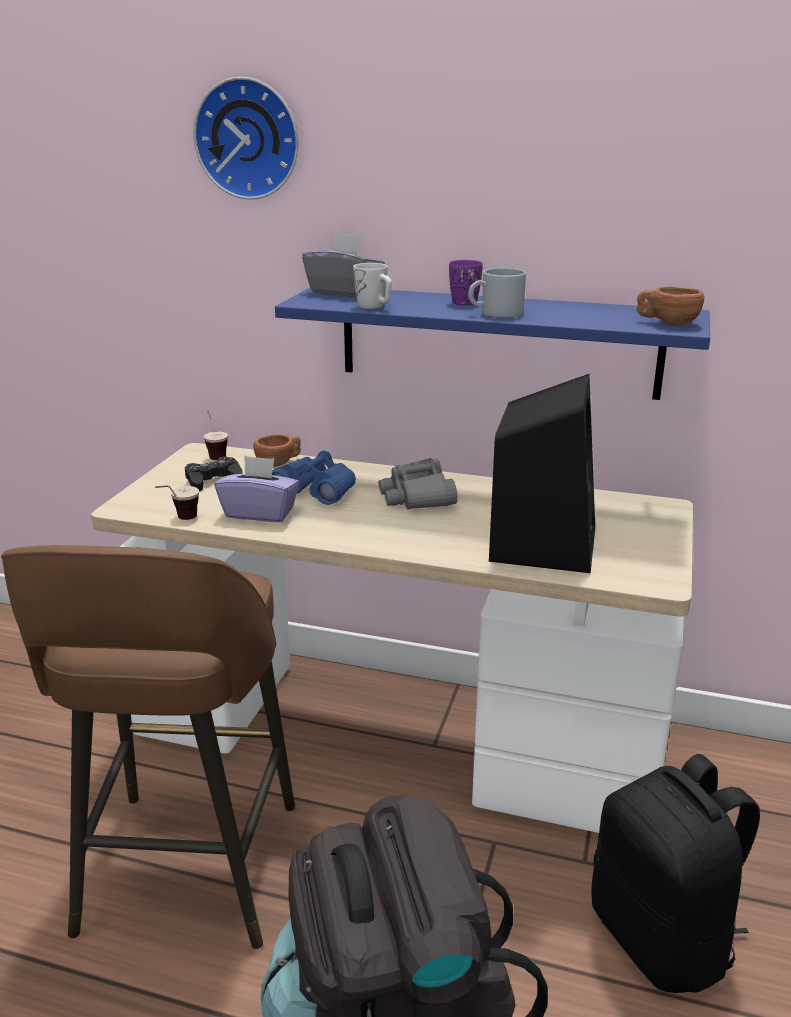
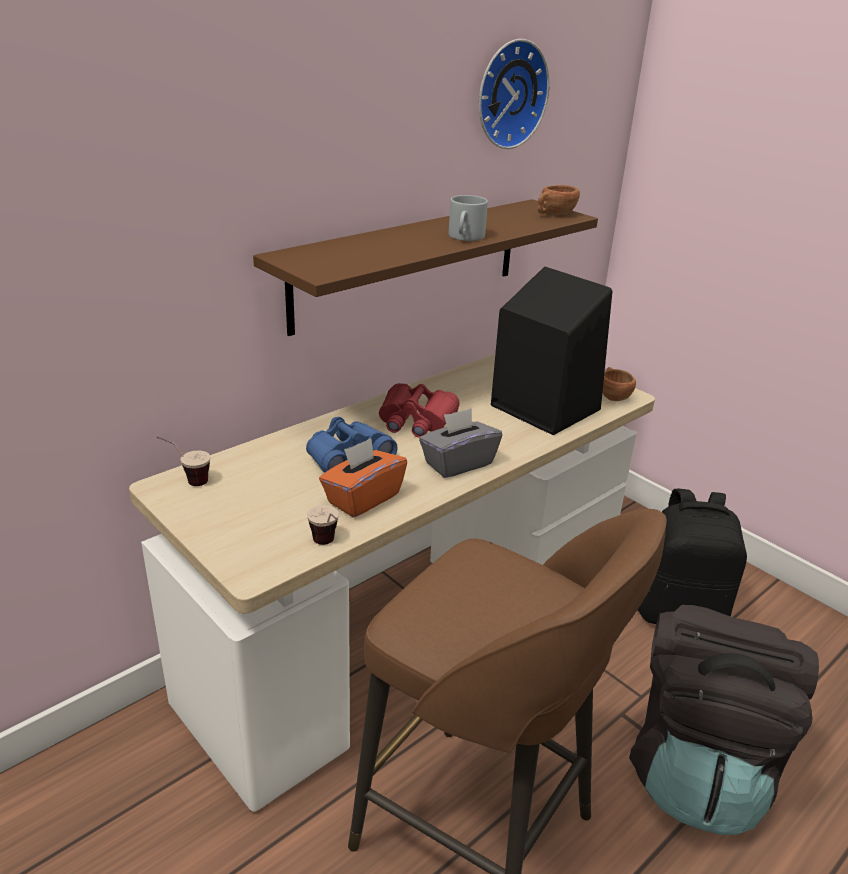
camera: 60 degrees left, 5 degrees up
black game controller [185,456,243,491] -> none
wall clock [193,77,298,200] -> wall clock moved to [479,39,550,149]
purple tissue box [215,456,300,522] -> orange tissue box [319,438,407,517]
brown cup [253,434,301,467] -> brown cup moved to [602,367,636,401]
blue shelf [275,288,710,400] -> brown shelf [253,199,598,336]
grey tissue box [302,233,385,297] -> grey tissue box moved to [419,408,502,478]
white mug [353,263,392,309] -> none
grey binoculars [379,458,458,509] -> red binoculars [379,383,460,438]
purple mug [449,260,483,305] -> none

